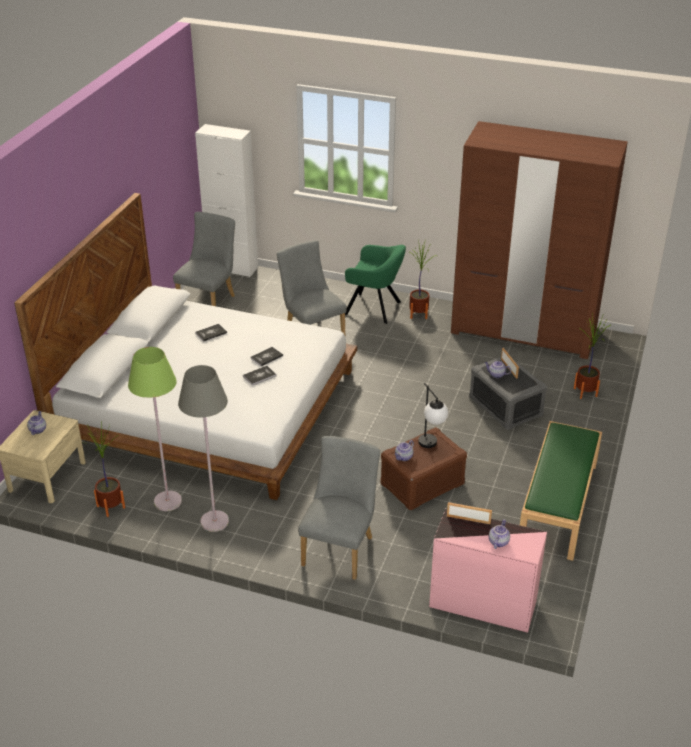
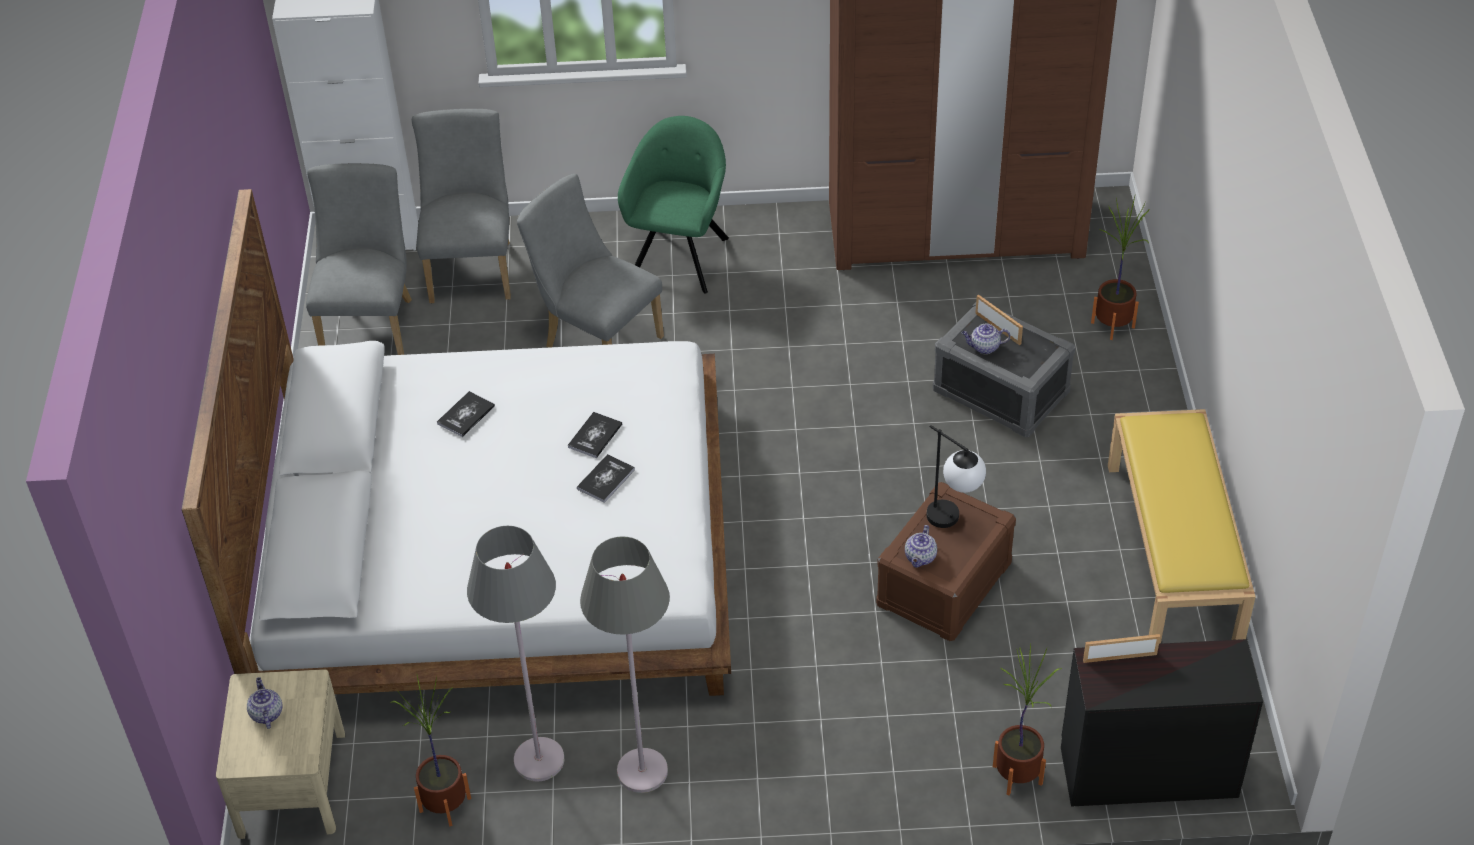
camera: 20 degrees left, 10 degrees up
green floor lamp [128,347,182,511] -> grey floor lamp [467,526,564,782]
grey chair [298,436,380,580] -> grey chair moved to [412,109,511,303]
green armchair [345,245,406,324] -> green armchair turned 75 degrees counterclockwise [618,116,729,294]
potted plant [409,239,436,319] -> potted plant moved to [993,644,1062,796]
pink dresser [429,508,547,633] -> black dresser [1061,639,1263,807]
teapot [489,519,510,549] -> none
green bench [520,421,602,561] -> yellow bench [1108,409,1256,644]

